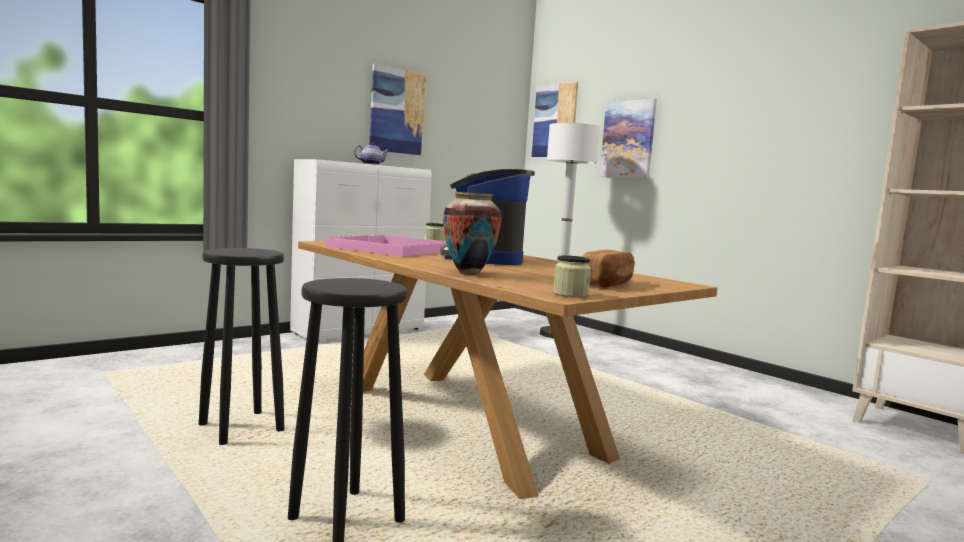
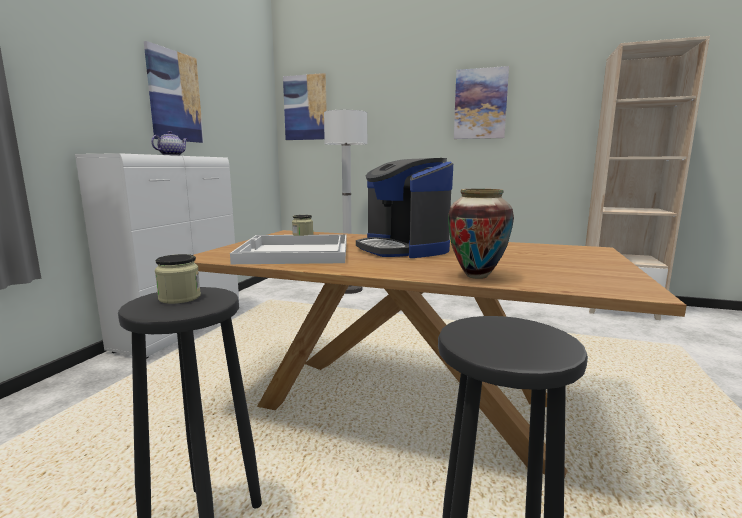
camera: 30 degrees left, 5 degrees up
pink tray [325,235,447,257] -> white tray [230,234,346,264]
jar [553,255,591,298] -> jar moved to [155,254,201,304]
bread [582,249,635,288] -> none
picture [600,99,657,178] -> picture moved to [454,66,509,139]

